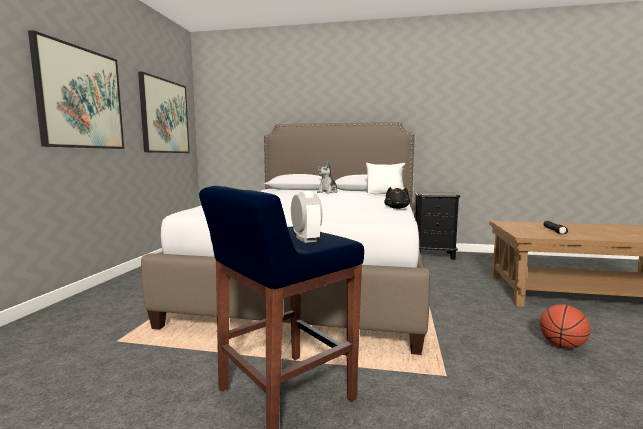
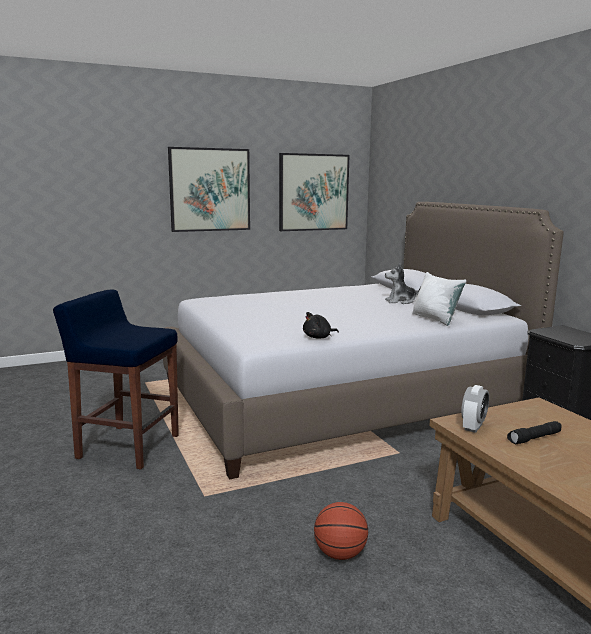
camera: 55 degrees right, 5 degrees up
alarm clock [291,191,322,243] -> alarm clock moved to [461,385,489,433]

